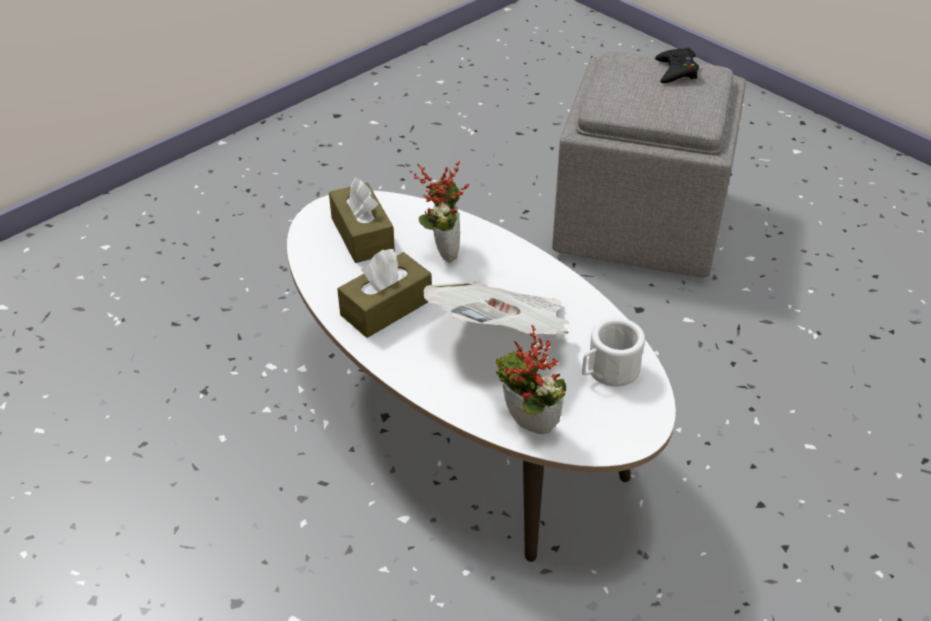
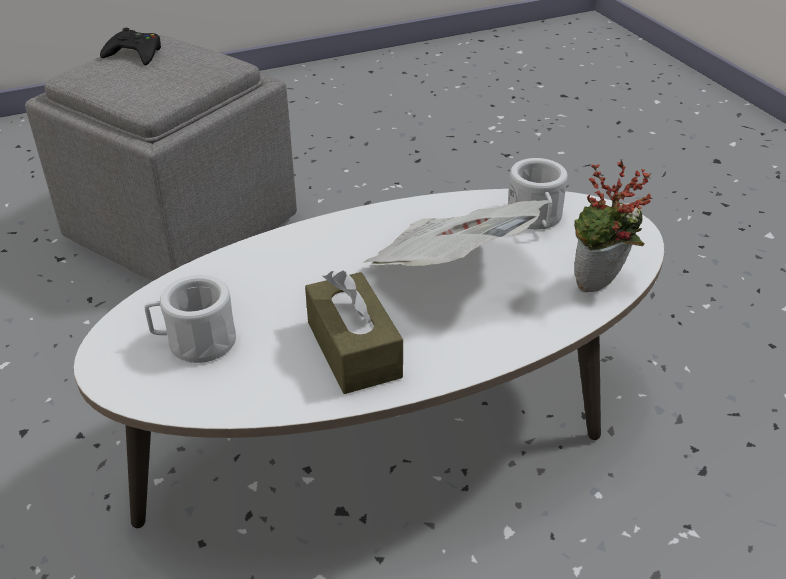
camera: 70 degrees left, 5 degrees down
brown tissue box [329,178,395,263] -> white mug [145,275,236,363]
potted plant [414,161,469,262] -> none

